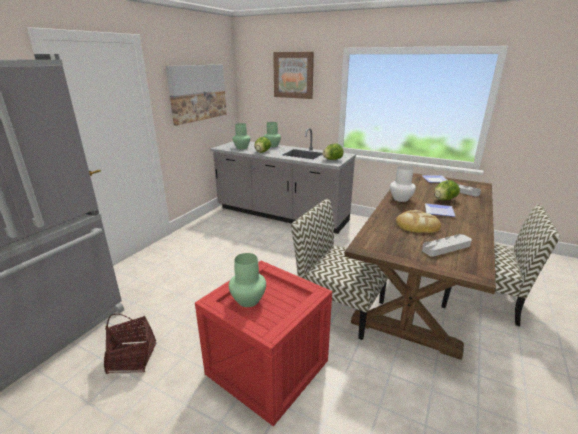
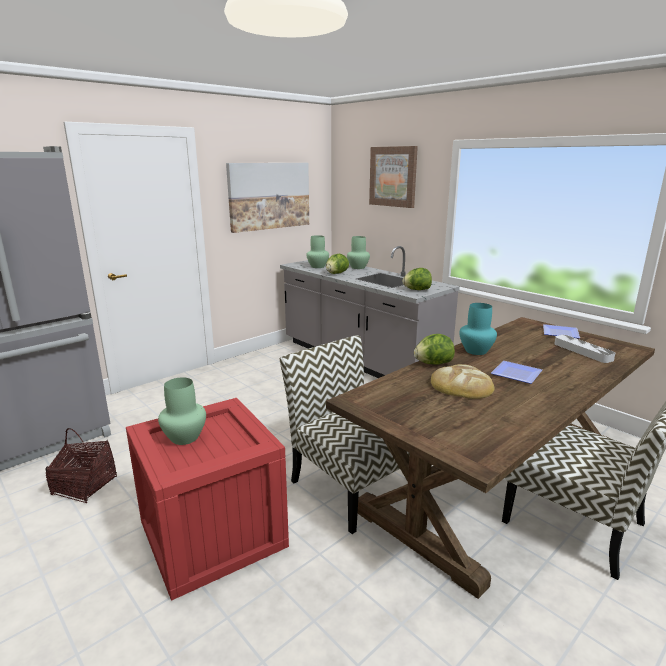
camera: 20 degrees right, 5 degrees down
white vase [390,166,416,202] -> turquoise vase [459,303,497,355]
grey tray [422,234,472,256] -> none
lettuce [434,180,460,201] -> lettuce moved to [414,334,455,365]

